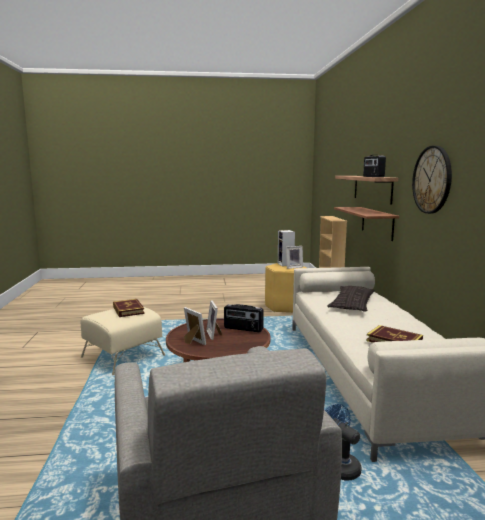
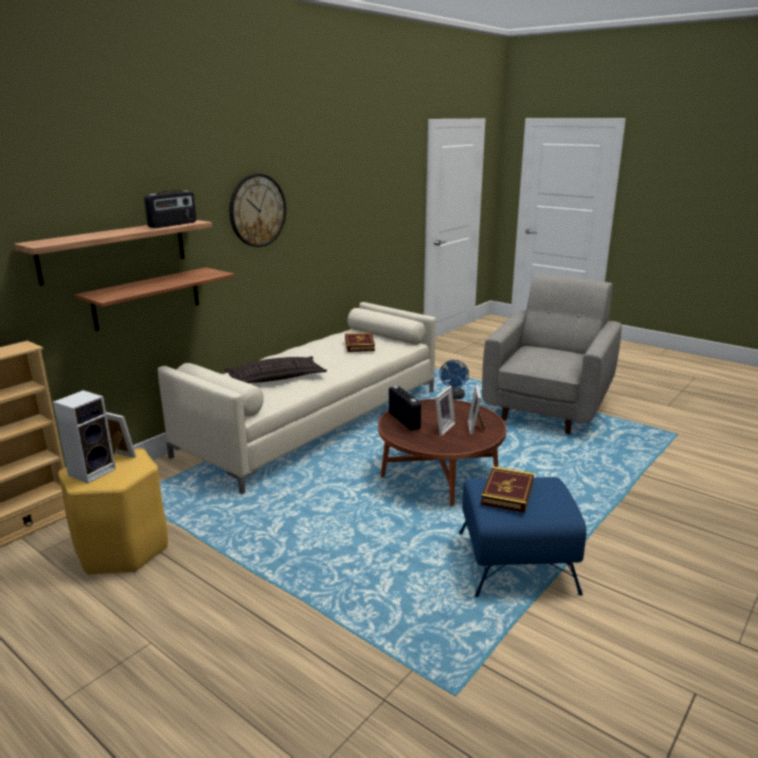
camera: 135 degrees left, 10 degrees up
beige ottoman [81,307,165,375] -> blue ottoman [459,477,587,597]

